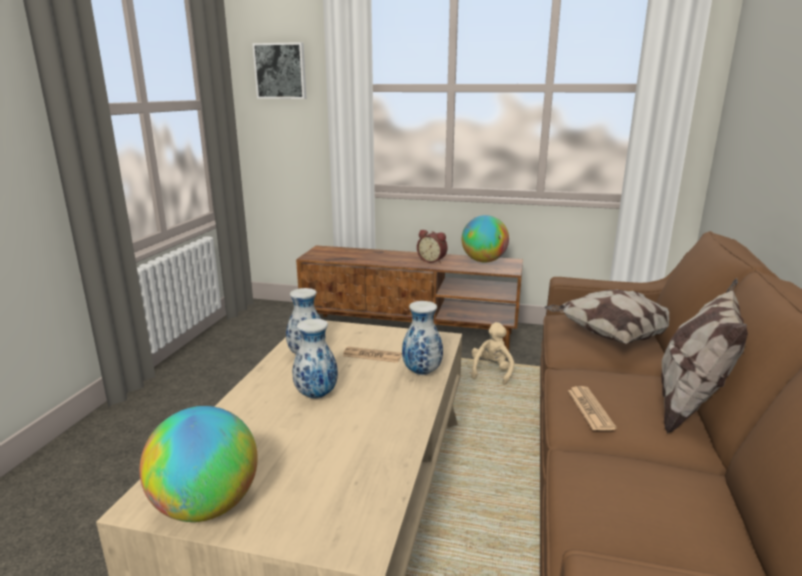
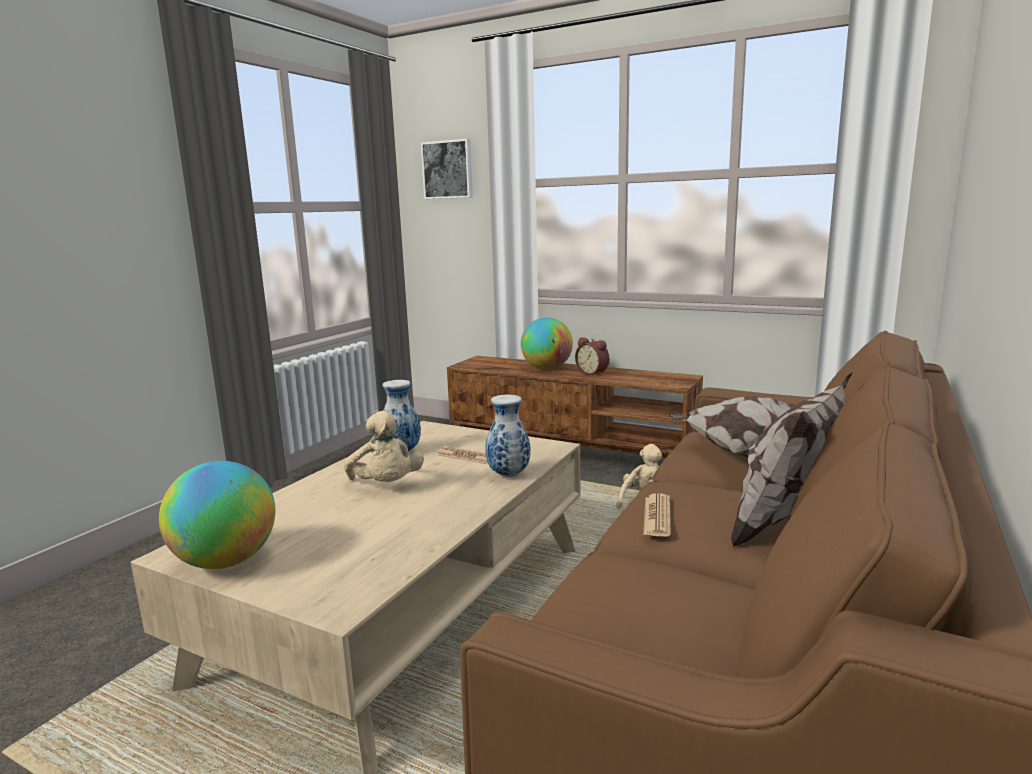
camera: 15 degrees right, 5 degrees down
vase [292,319,338,399] -> beige plush toy [344,411,424,482]
globe [462,215,509,262] -> globe moved to [521,318,573,370]

